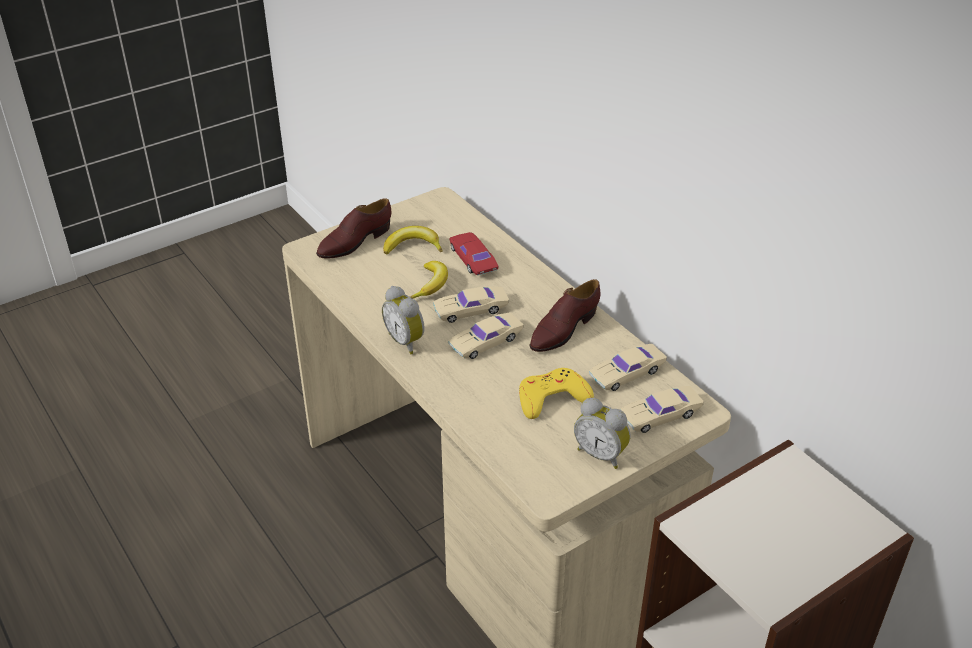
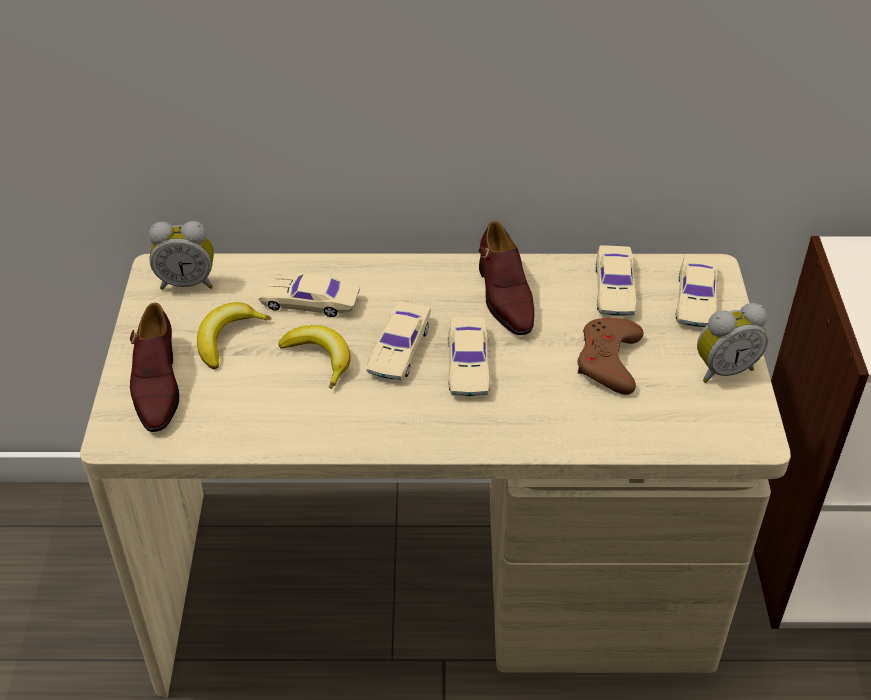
camera: 55 degrees left, 5 degrees up
alarm clock [382,286,425,354] -> alarm clock moved to [149,221,214,290]
red toy car [450,232,499,275] -> beige toy car [259,274,360,317]
yellow game controller [519,368,594,419] -> brown game controller [578,318,644,395]

